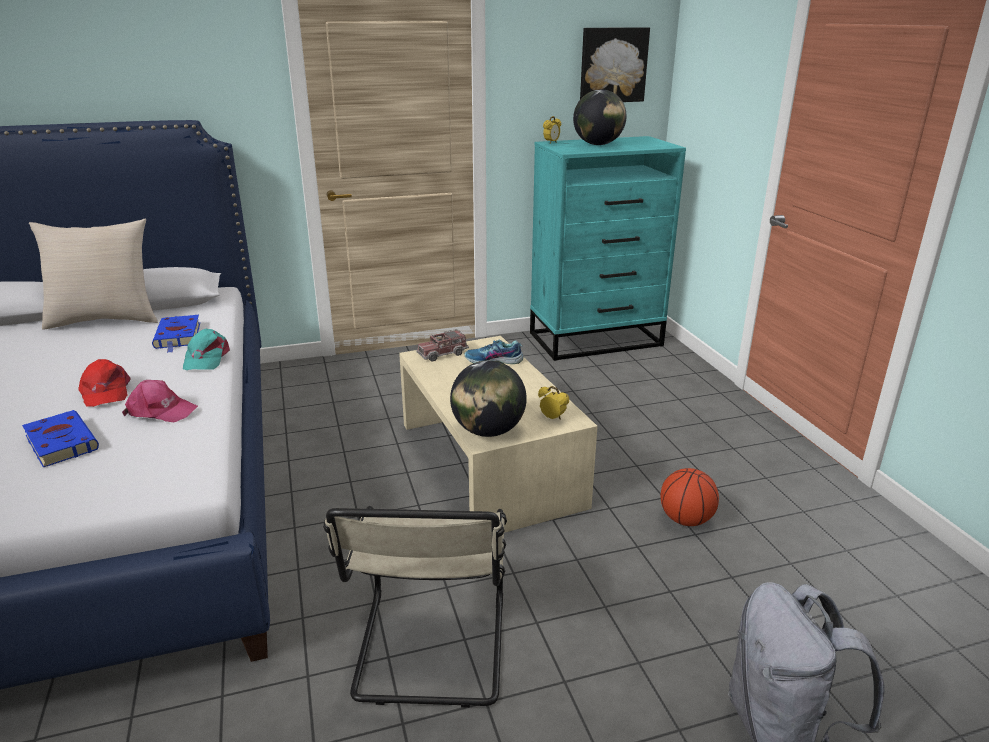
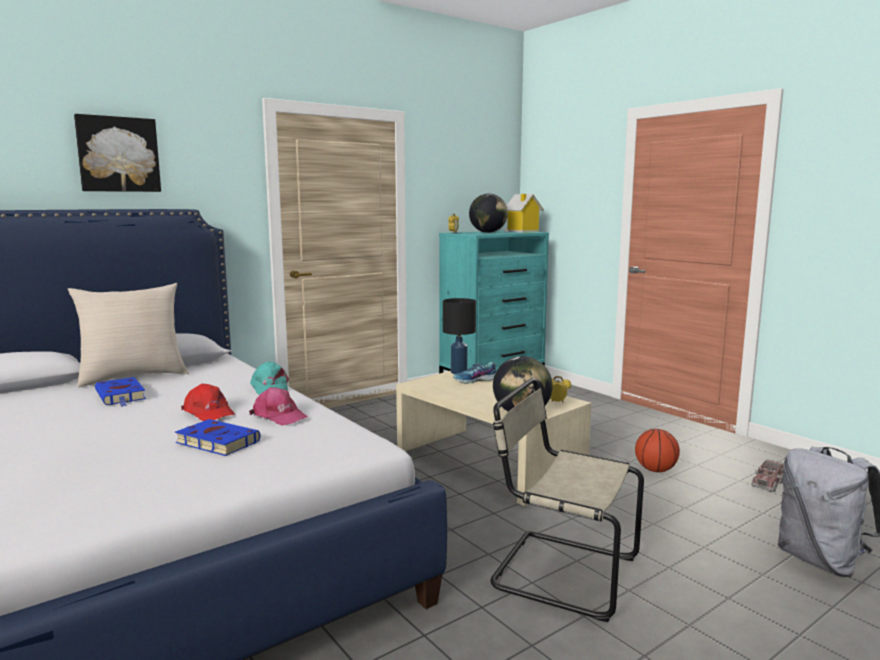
camera: 20 degrees left, 15 degrees down
pink cap [122,380,198,422] -> pink cap turned 45 degrees clockwise [249,387,307,426]
blue book [152,315,200,353] -> blue book moved to [95,377,146,407]
beige chair [323,506,507,708] -> beige chair turned 135 degrees clockwise [490,378,644,622]
toy truck [417,329,469,362] -> toy truck moved to [751,459,784,492]
picture [580,27,650,102] -> picture moved to [74,114,161,192]
none -> black table lamp [443,298,476,374]
none -> toy house [504,194,544,233]

